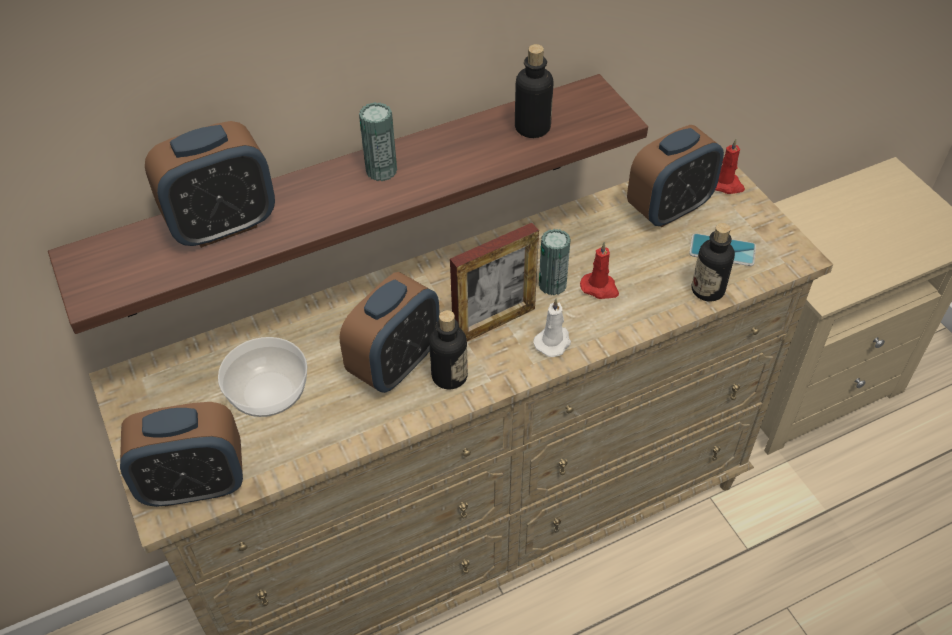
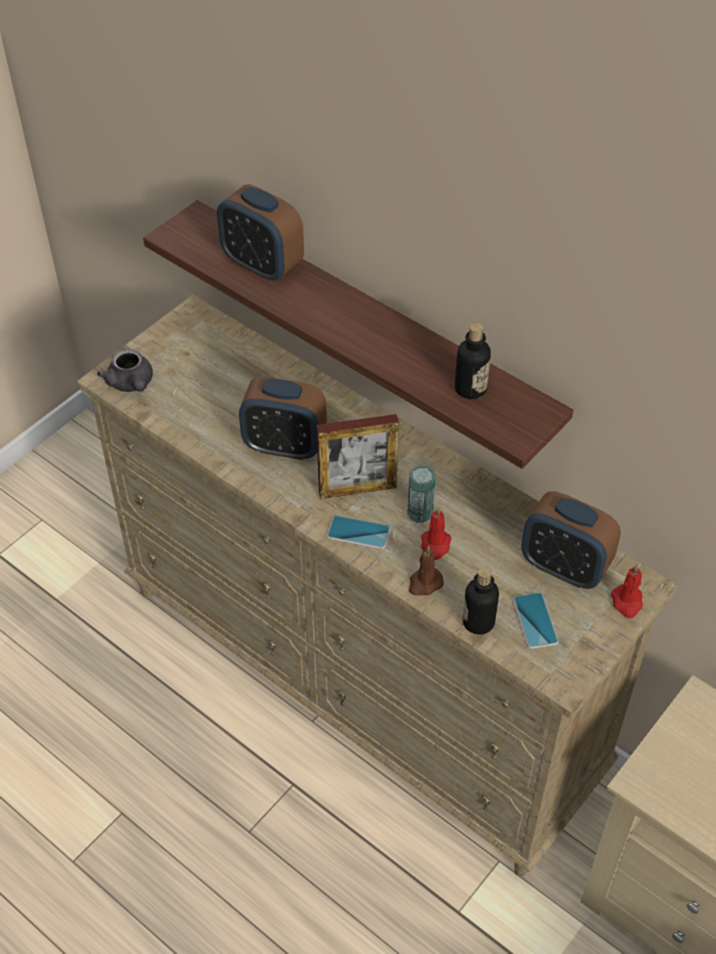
camera: 65 degrees right, 0 degrees up
alarm clock [120,402,243,507] -> grey teapot [97,349,153,392]
bowl [218,337,307,417] -> none
can [359,102,397,181] -> none
bottle [429,310,468,389] -> none
picture frame [450,223,539,341] -> picture frame turned 45 degrees counterclockwise [316,414,399,499]
white candle [533,298,571,357] -> phone [327,515,391,549]
none -> brown candle [409,545,444,596]

